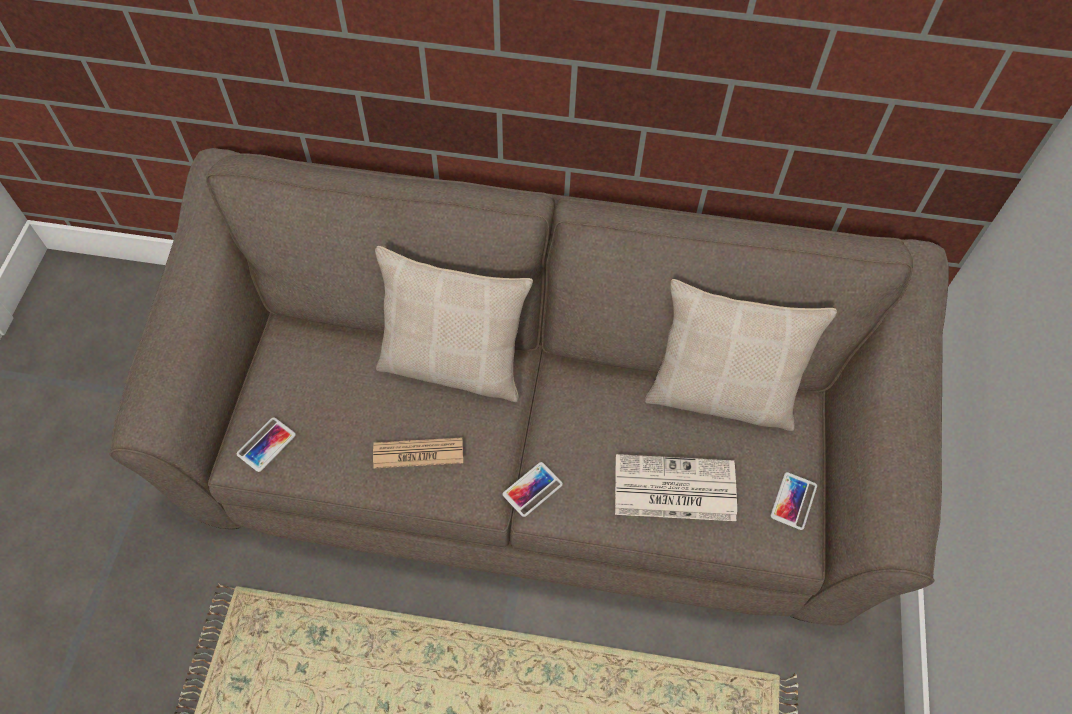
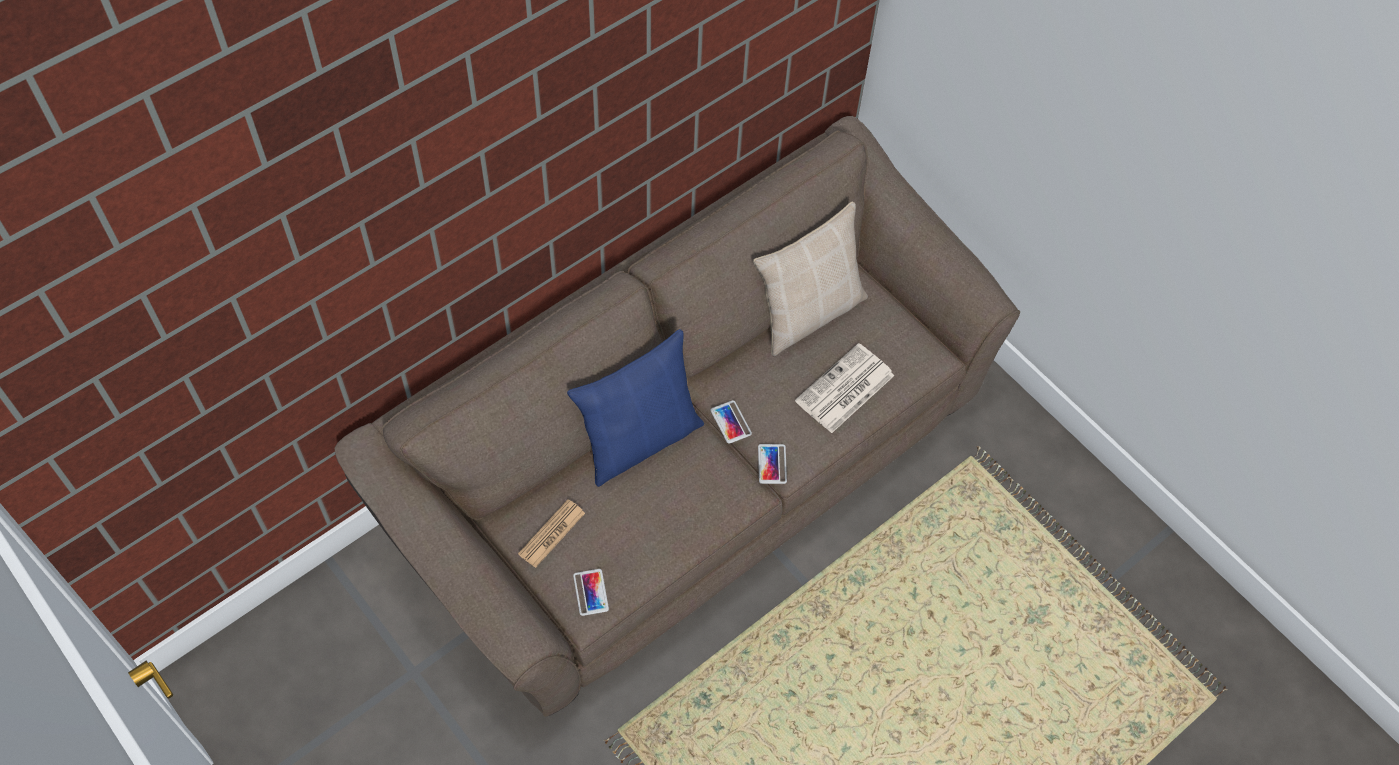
camera: 50 degrees left, 0 degrees up
newspaper [373,438,463,468] -> newspaper moved to [518,499,585,568]
beige pillow [375,246,533,402] -> blue pillow [567,329,704,487]
phone [771,472,817,530] -> phone moved to [711,400,752,444]

